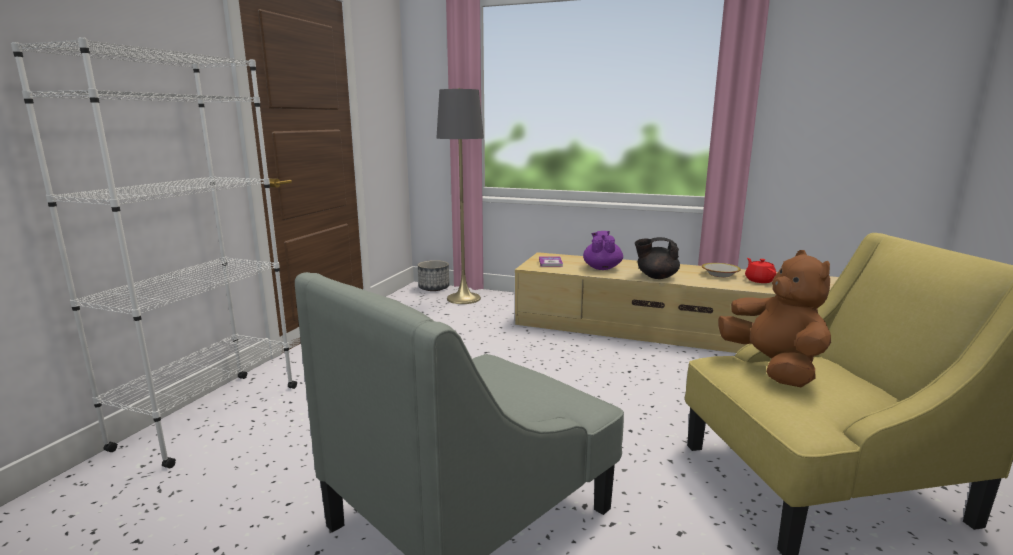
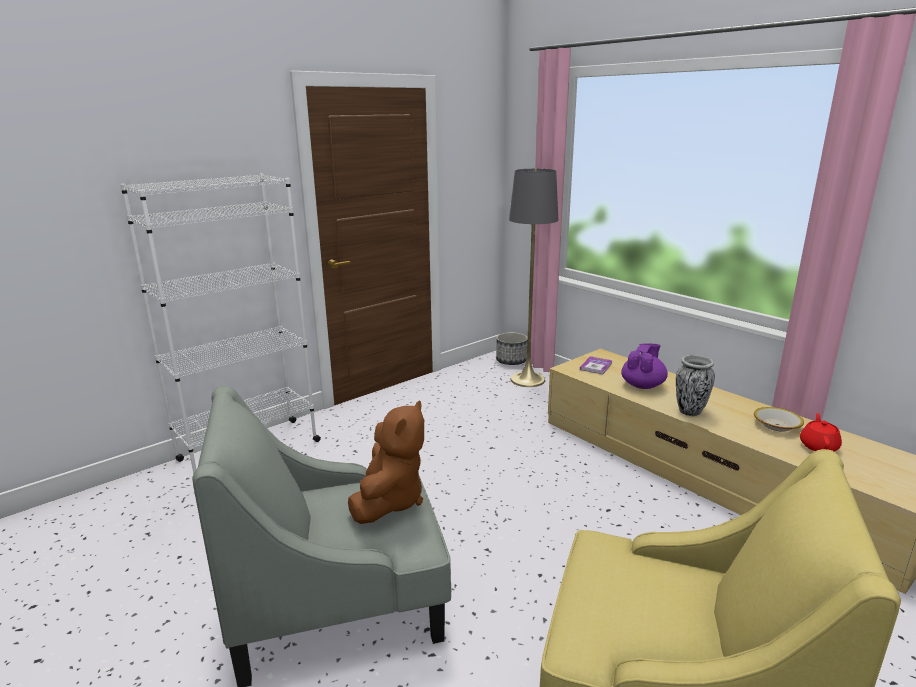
camera: 30 degrees right, 5 degrees up
black teapot [635,237,680,279] -> vase [676,355,715,416]
brown plush toy [718,250,831,387] -> brown plush toy moved to [348,401,424,524]

